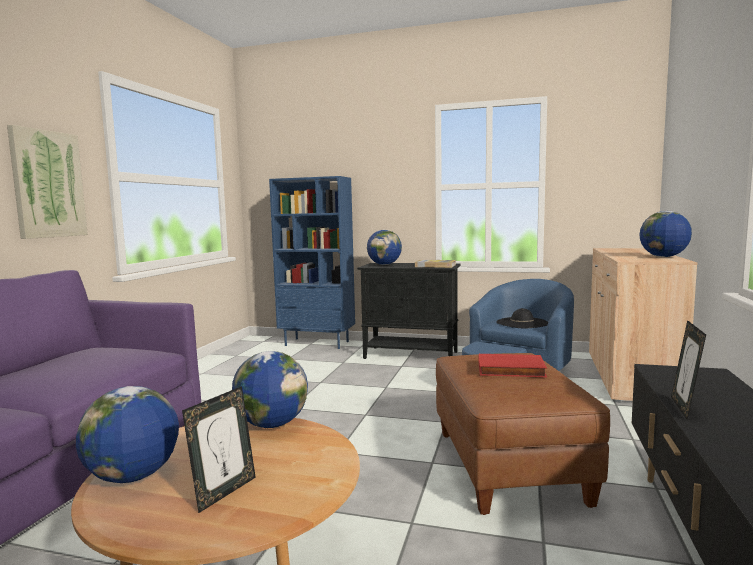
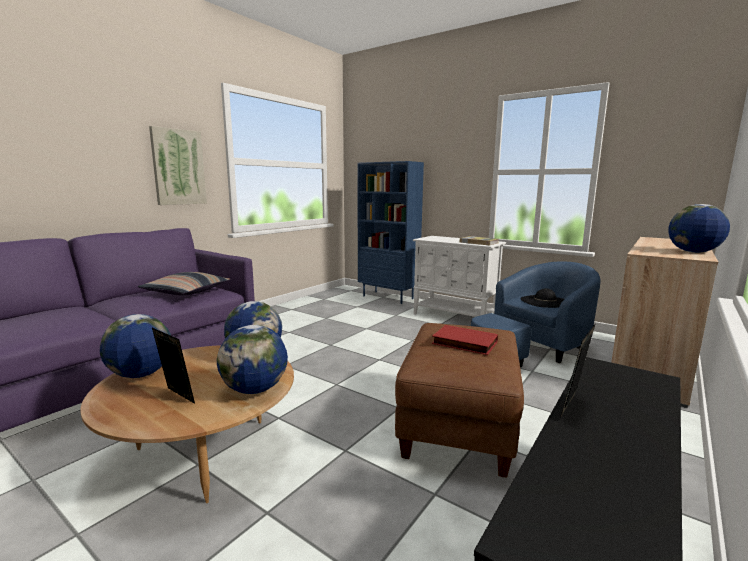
camera: 20 degrees right, 5 degrees up
picture frame [182,386,256,513] -> picture frame turned 105 degrees counterclockwise [152,328,195,404]
black cabinet [357,263,460,359] -> white cabinet [413,236,506,317]
globe [367,230,402,265] -> globe moved to [217,325,288,394]
none -> pillow [137,272,230,295]

